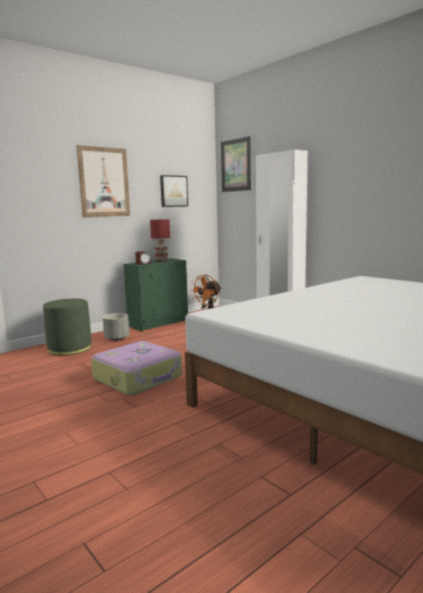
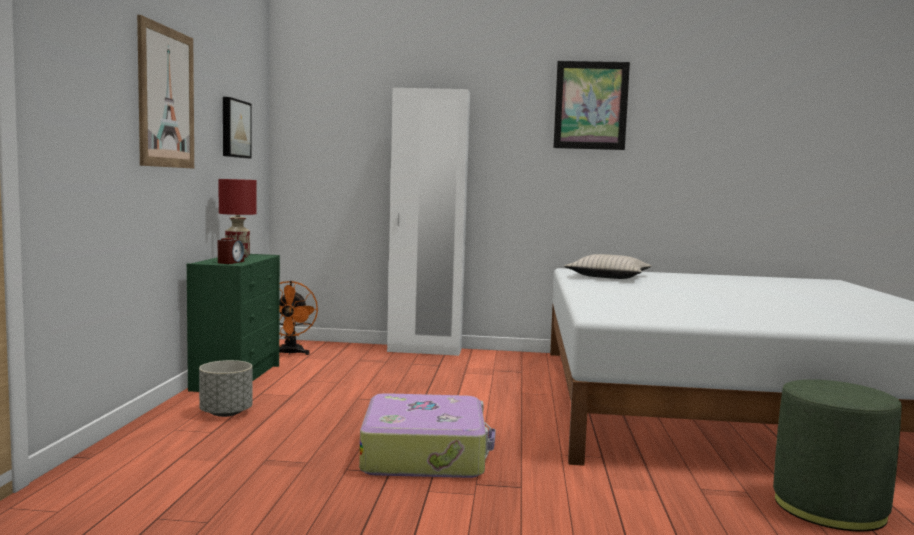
camera: 45 degrees left, 5 degrees down
green ottoman [43,299,91,356] -> green ottoman moved to [773,379,902,531]
picture [221,136,251,192] -> picture moved to [553,61,630,150]
none -> beige pillow [564,254,652,279]

